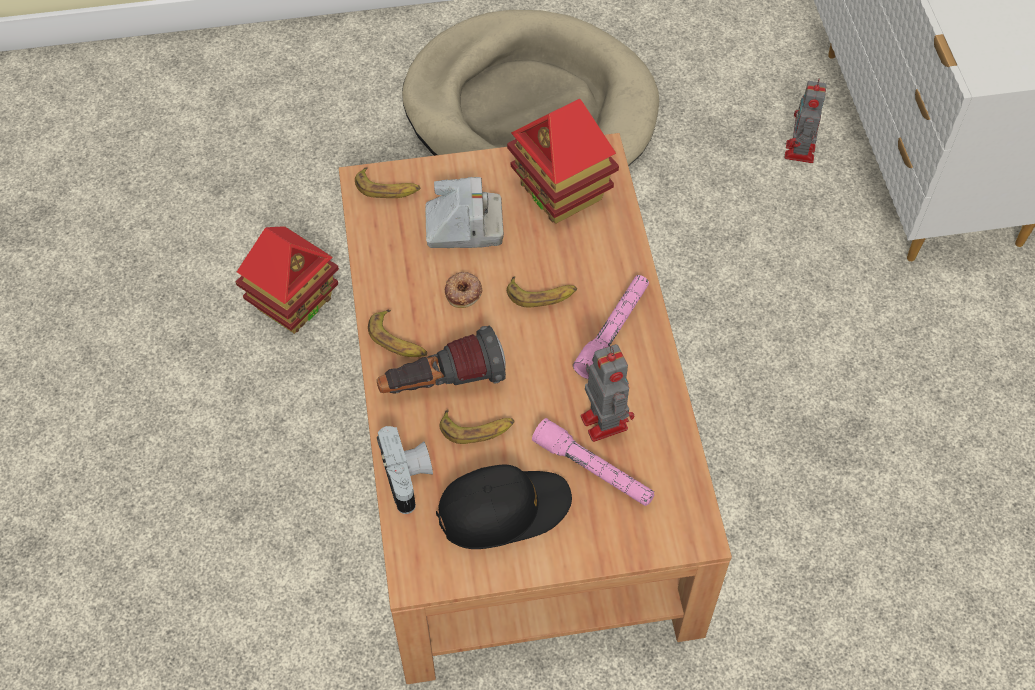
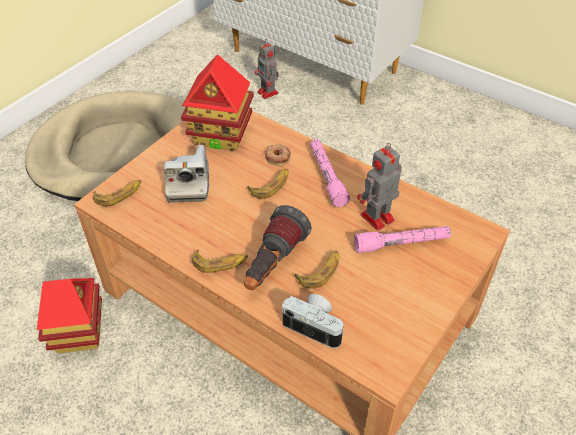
camera: 45 degrees left, 10 degrees down
camera [425,177,504,248] -> camera turned 135 degrees clockwise [164,145,209,203]
black cap [436,465,572,549] -> none
donut [445,271,483,308] -> donut moved to [265,144,291,166]
toy robot [581,344,634,442] -> toy robot turned 60 degrees counterclockwise [357,143,402,231]

